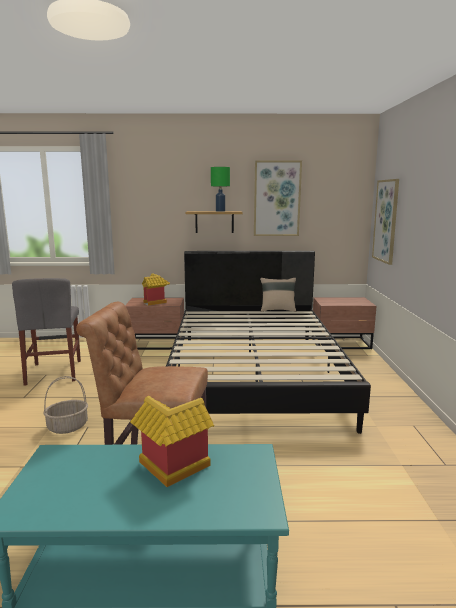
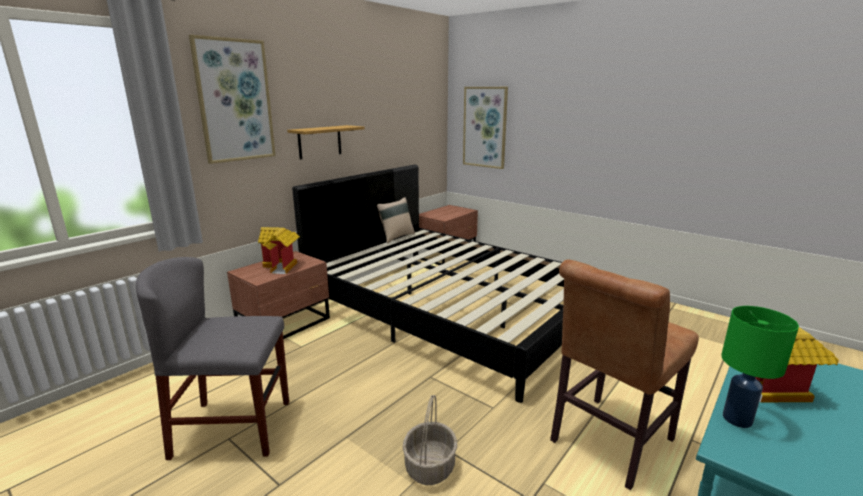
camera: 50 degrees left, 5 degrees up
grey chair [12,278,81,386] -> grey chair turned 150 degrees clockwise [136,257,289,460]
green table lamp [211,167,230,212] -> green table lamp moved to [721,306,799,428]
picture [254,160,302,236] -> picture moved to [189,35,276,164]

